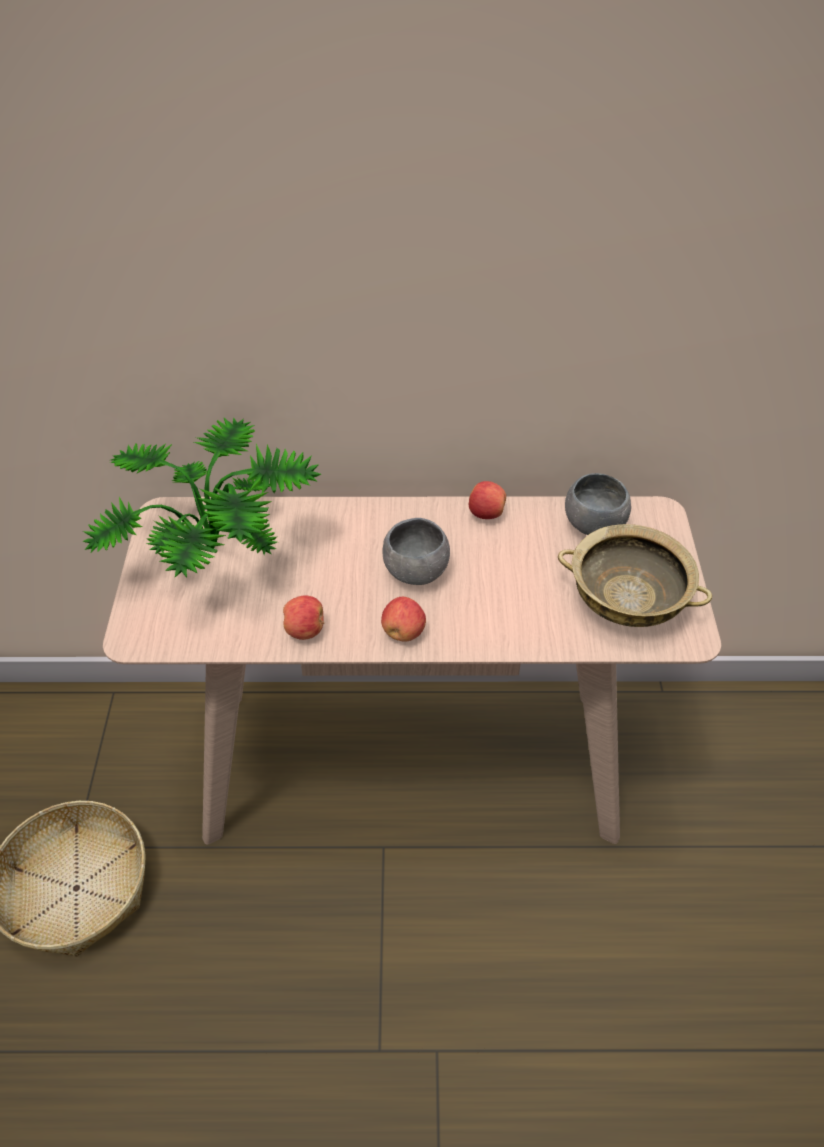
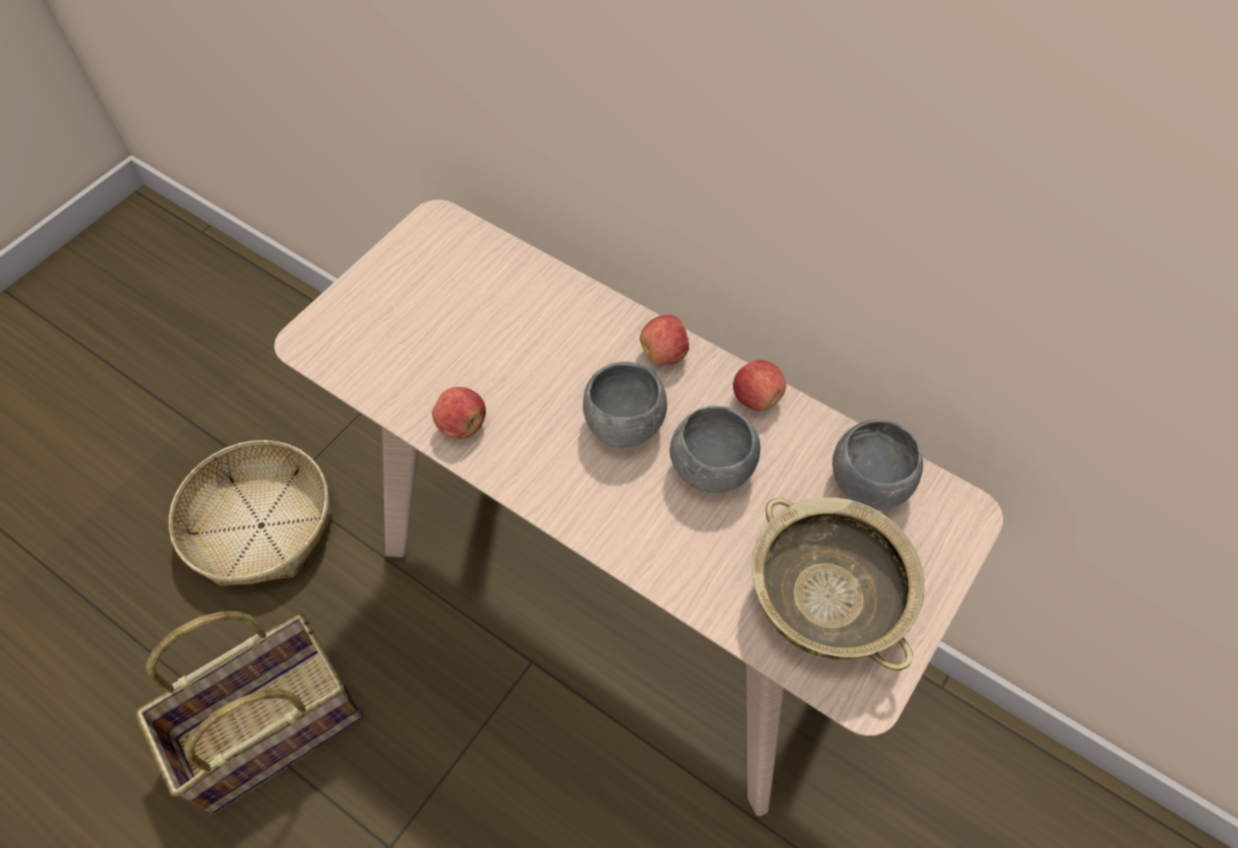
camera: 35 degrees right, 10 degrees up
potted plant [82,417,321,577] -> none
apple [381,597,426,642] -> apple moved to [640,315,689,366]
none -> basket [136,611,362,813]
none -> grey bowl [670,406,760,493]

